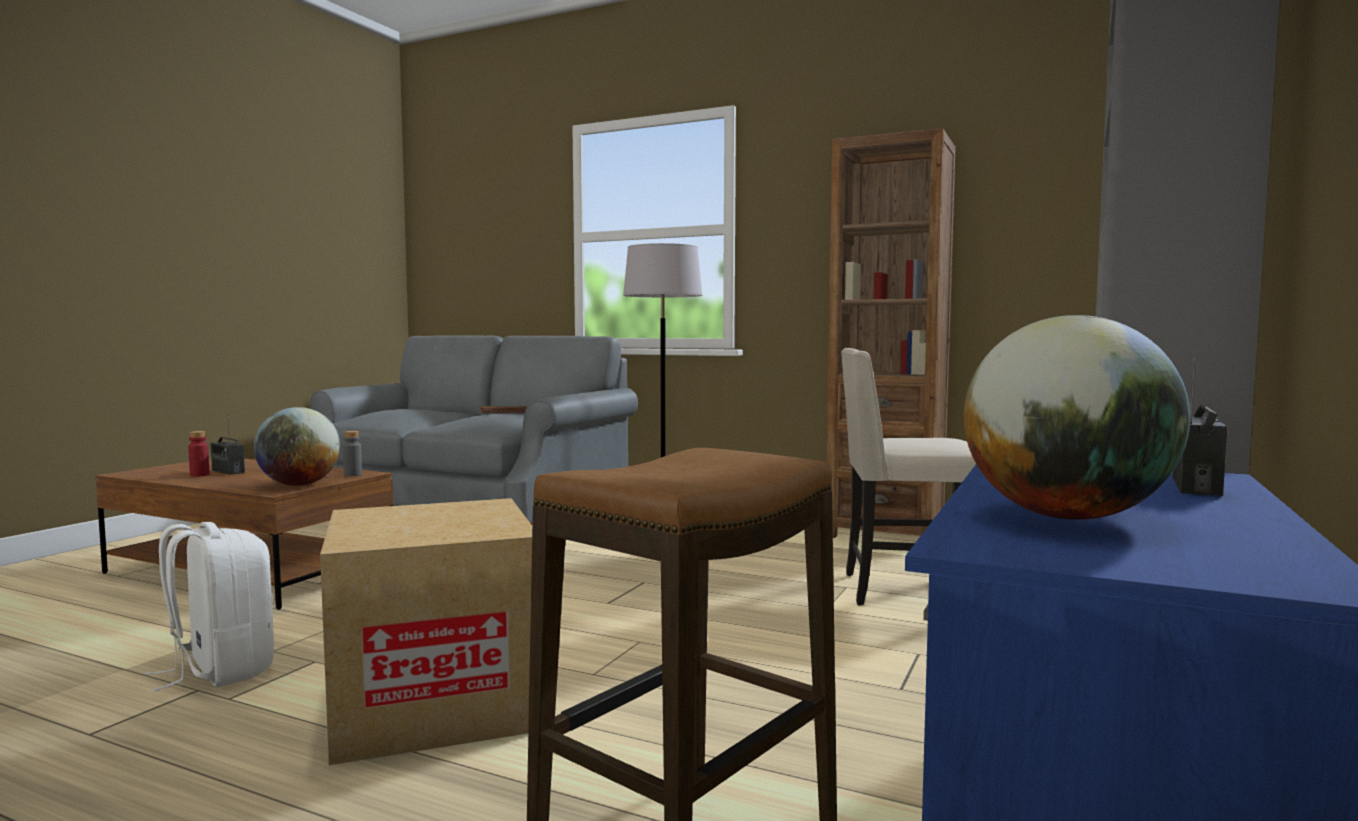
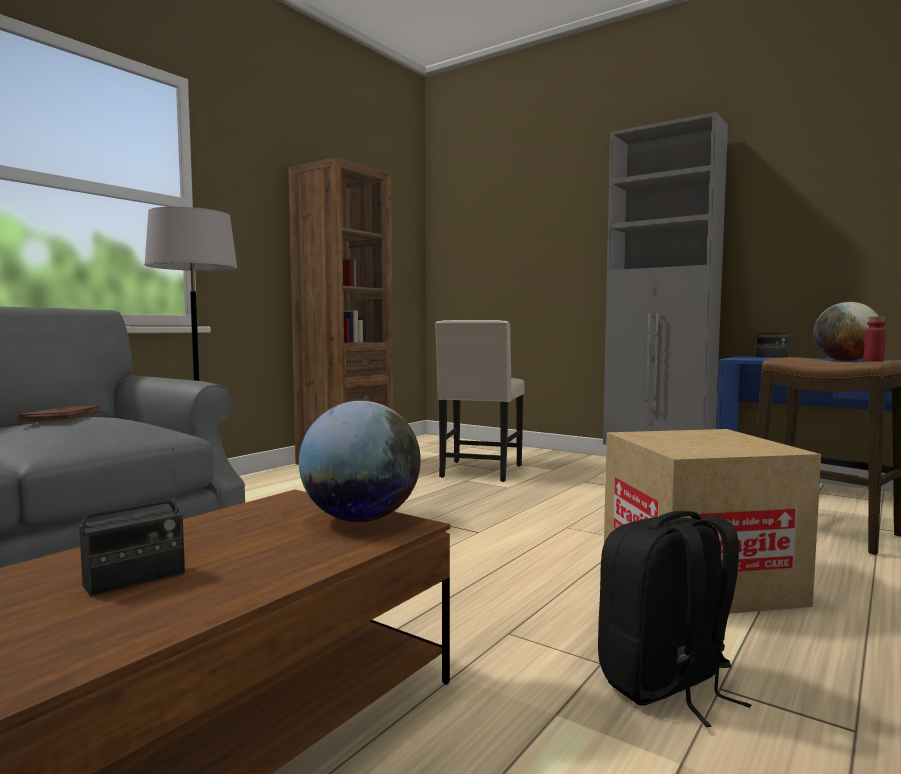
camera: 80 degrees left, 0 degrees up
white backpack [145,522,274,691] -> black backpack [598,511,751,728]
red bottle [188,431,209,477] -> red bottle moved to [864,316,886,362]
grey bottle [343,431,362,476] -> none

